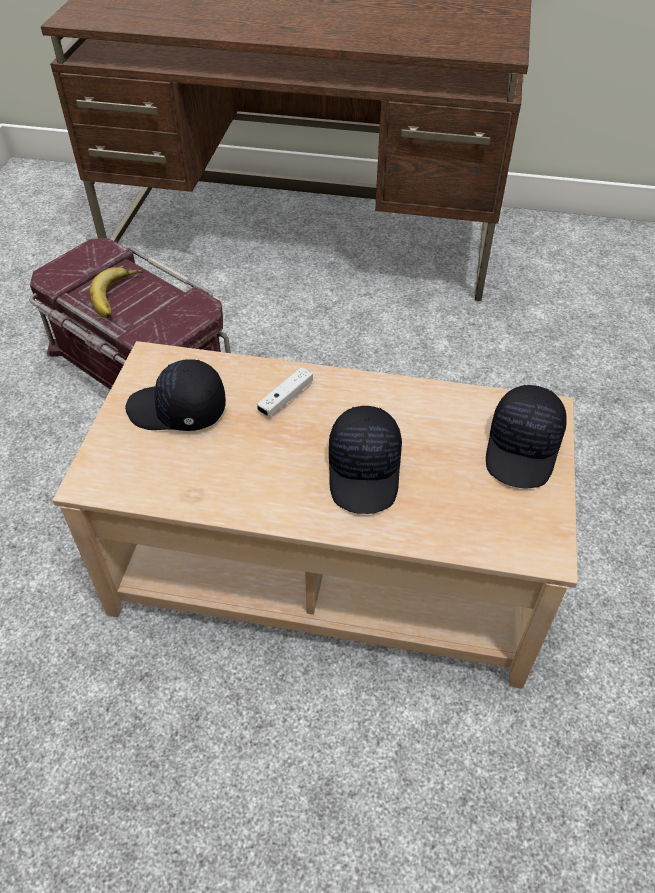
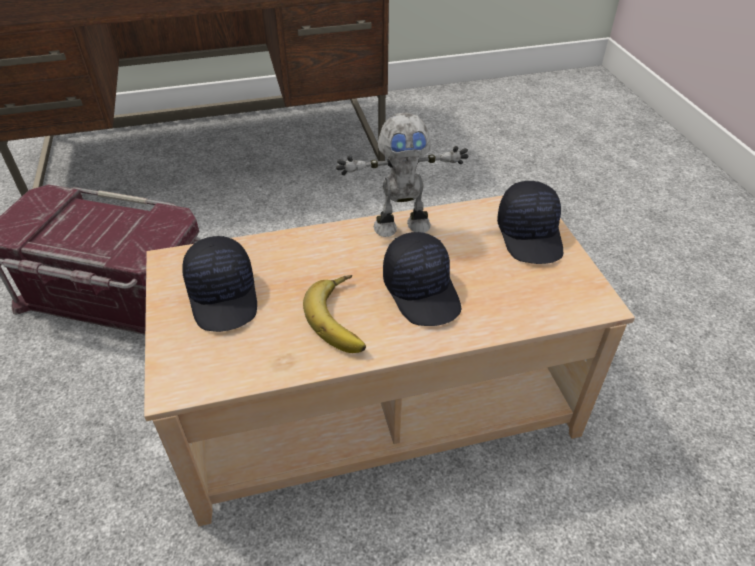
camera: 25 degrees left, 5 degrees down
banana [90,267,143,318] -> banana moved to [303,275,366,353]
black cap [125,359,226,431] -> black cap turned 90 degrees counterclockwise [183,236,257,332]
white game controller [257,367,313,417] -> none
none -> toy robot [336,113,469,237]

